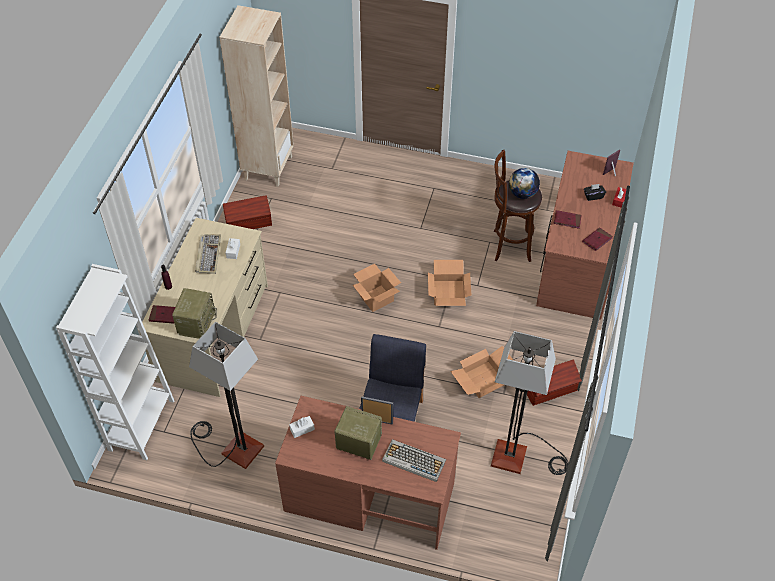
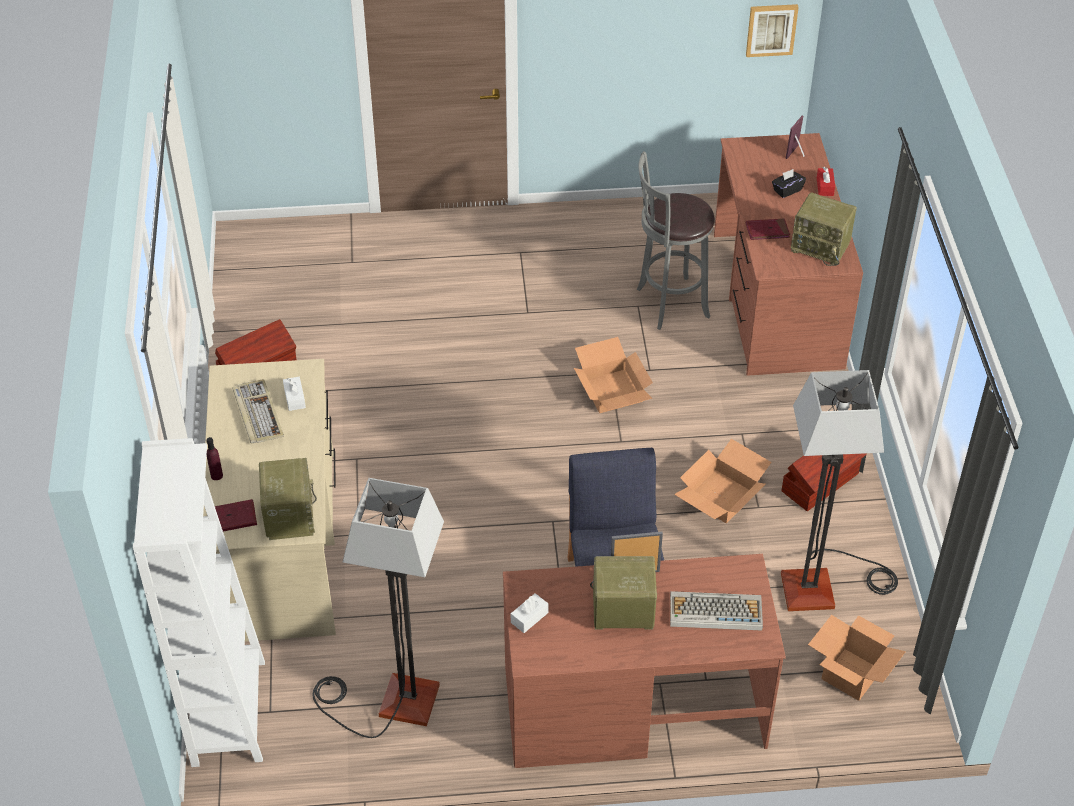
camera: 20 degrees left, 5 degrees down
beige bookcase [219,5,294,187] -> none
cardboard box [353,264,401,312] -> cardboard box moved to [808,615,906,701]
brown stool [494,149,542,262] -> grey stool [636,151,715,330]
globe [509,168,540,199] -> none
red book [582,227,613,251] -> radio [791,192,857,266]
none -> picture [746,4,799,57]

